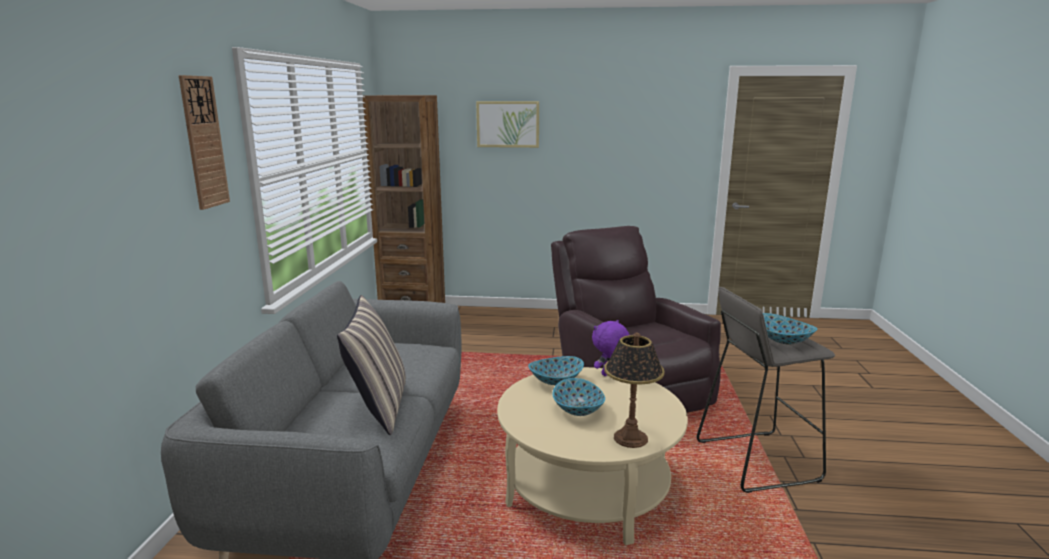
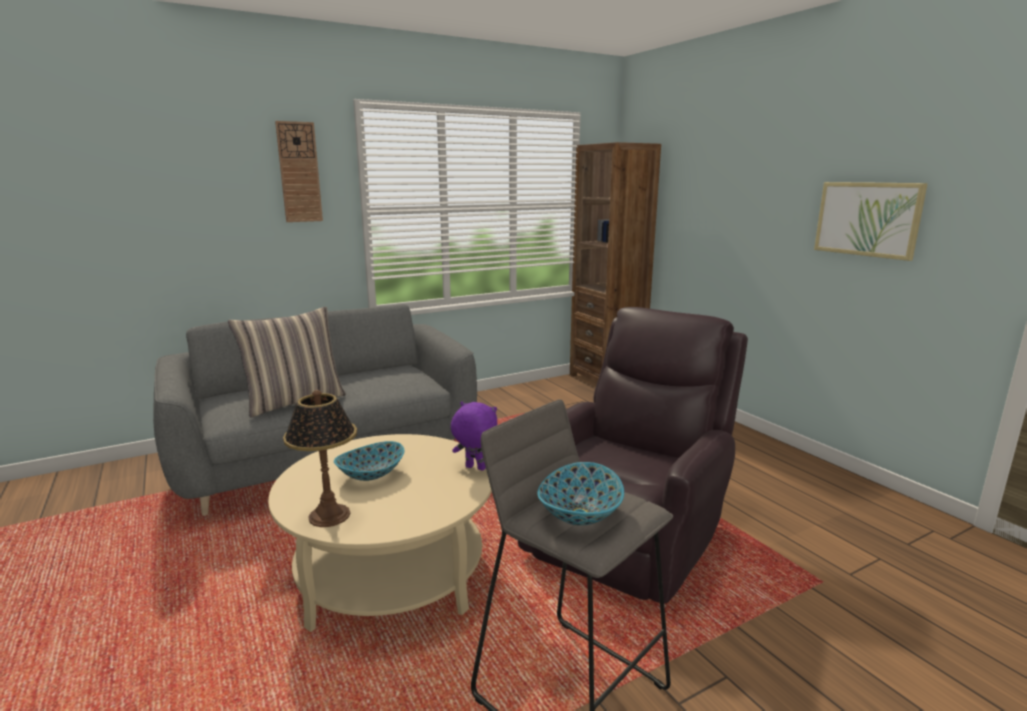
camera: 55 degrees right, 0 degrees up
picture [476,101,539,148] -> picture moved to [814,182,928,261]
bowl [528,356,584,385] -> none

